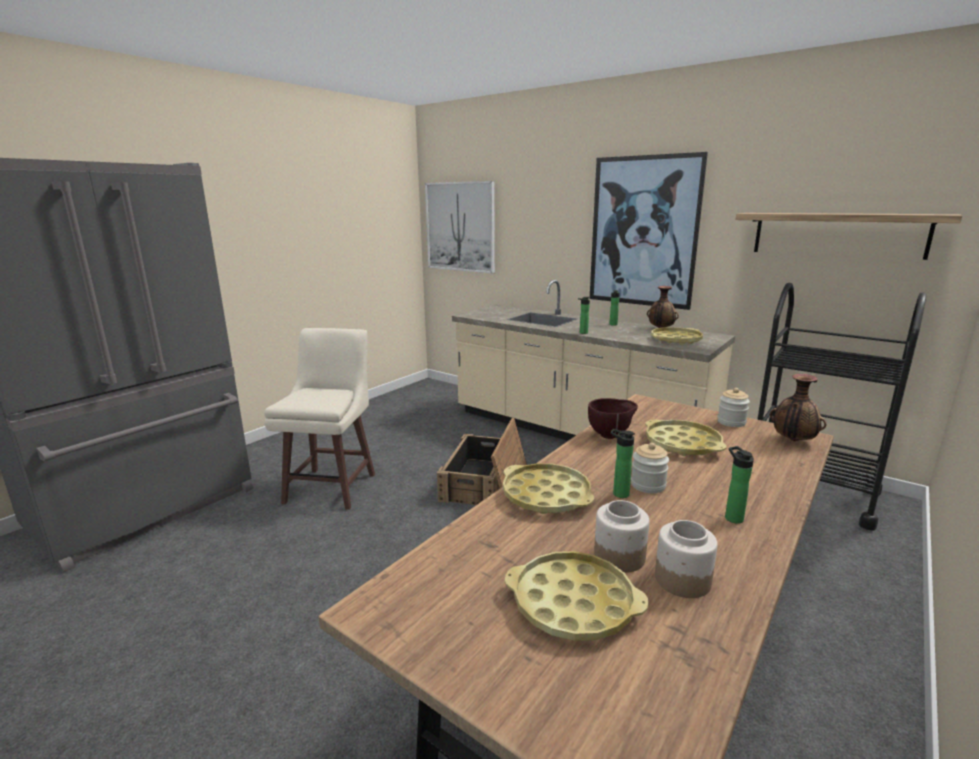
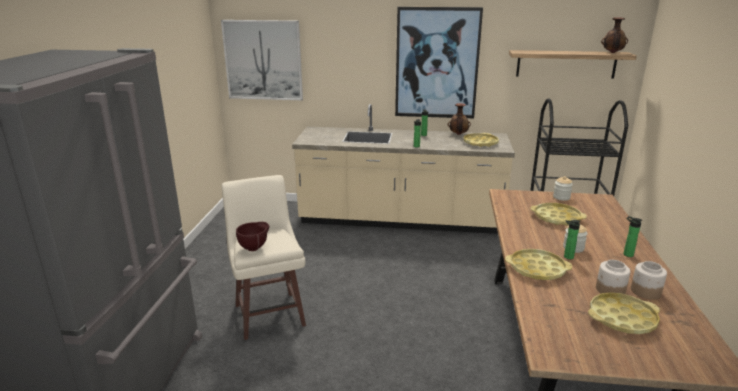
camera: 30 degrees left, 5 degrees up
crate [437,418,527,505] -> none
brown bowl [588,398,638,439] -> brown bowl moved to [236,222,269,251]
vase [770,374,826,441] -> vase moved to [601,17,628,53]

